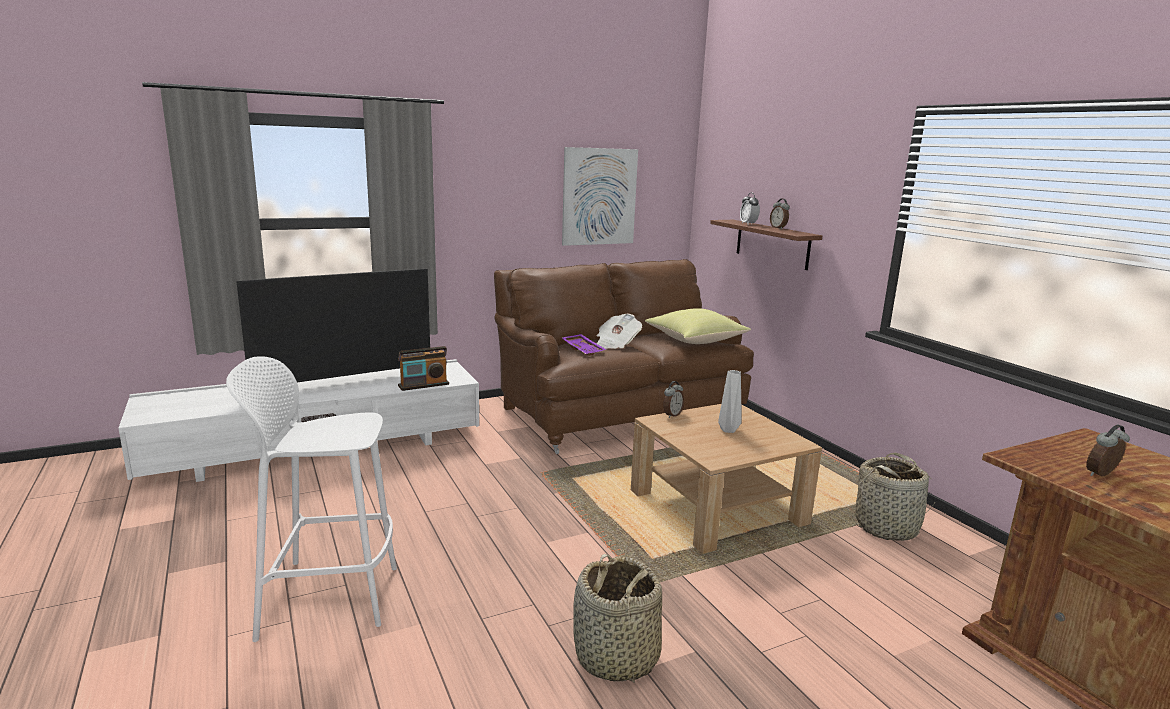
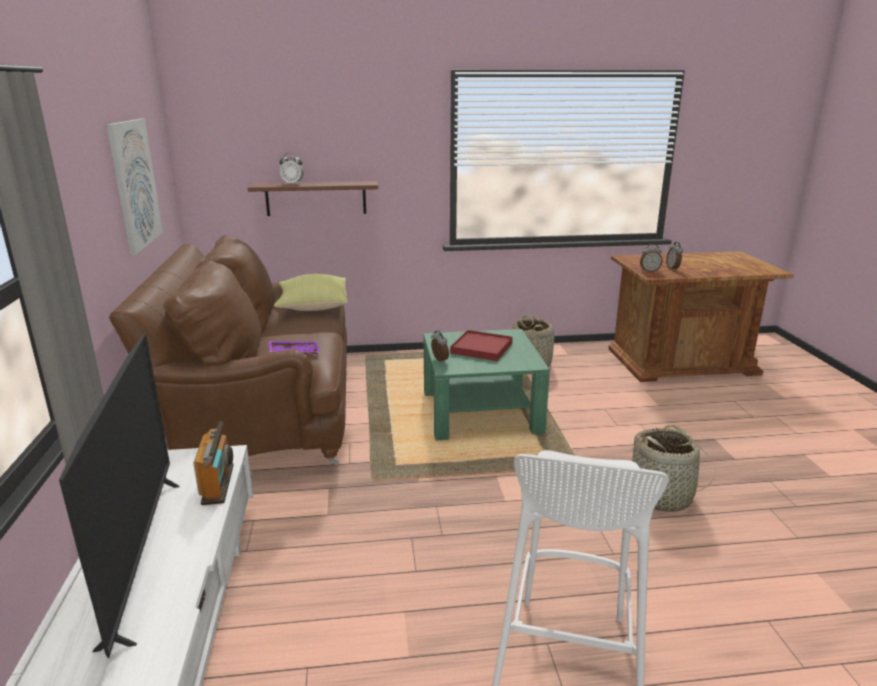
camera: 70 degrees left, 5 degrees up
newspaper [596,314,642,349] -> none
brown coffee table [631,404,822,554] -> green coffee table [423,329,550,441]
grey vase [718,370,742,433] -> red tray [450,330,513,361]
alarm clock [770,198,790,229] -> alarm clock moved to [640,244,663,272]

